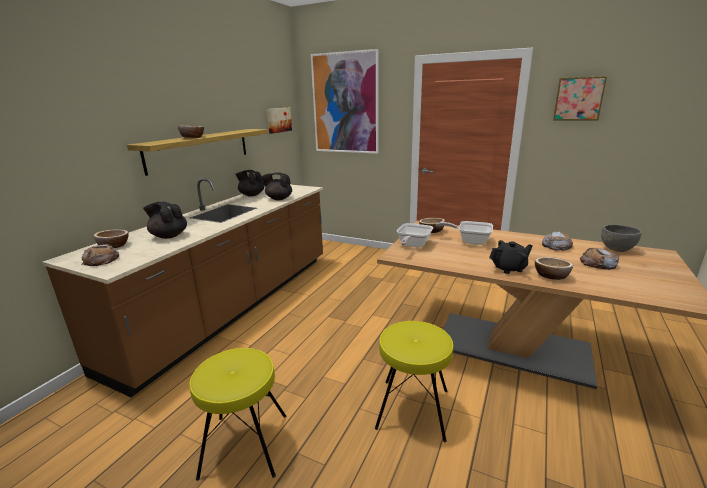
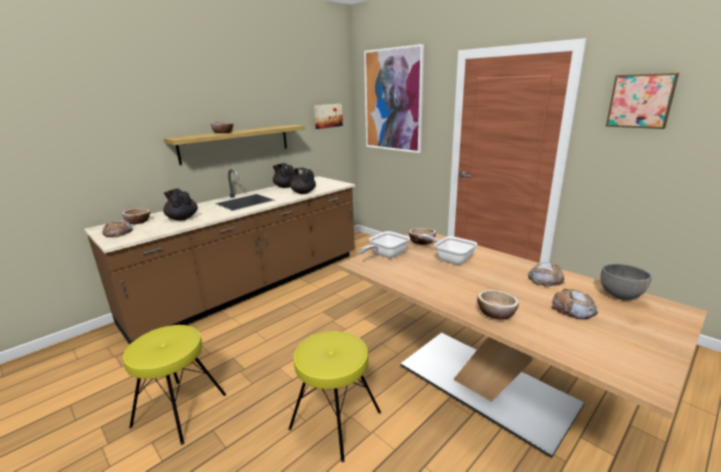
camera: 20 degrees right, 0 degrees up
black teapot [489,240,533,274] -> none

